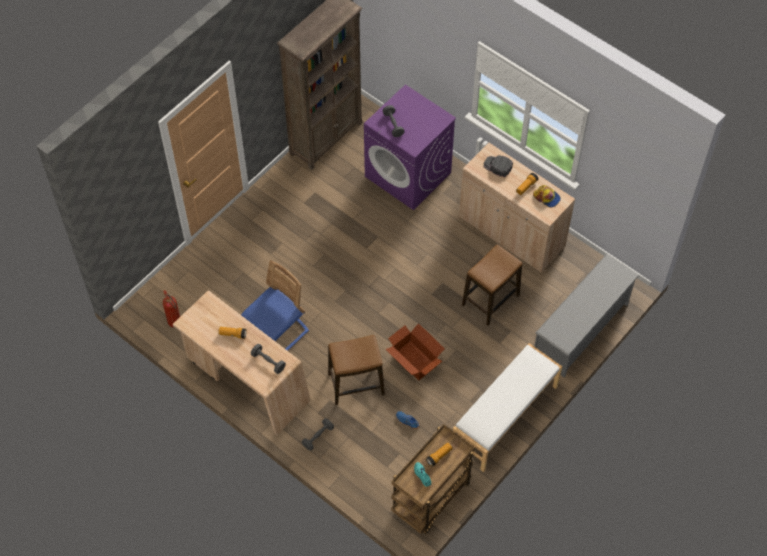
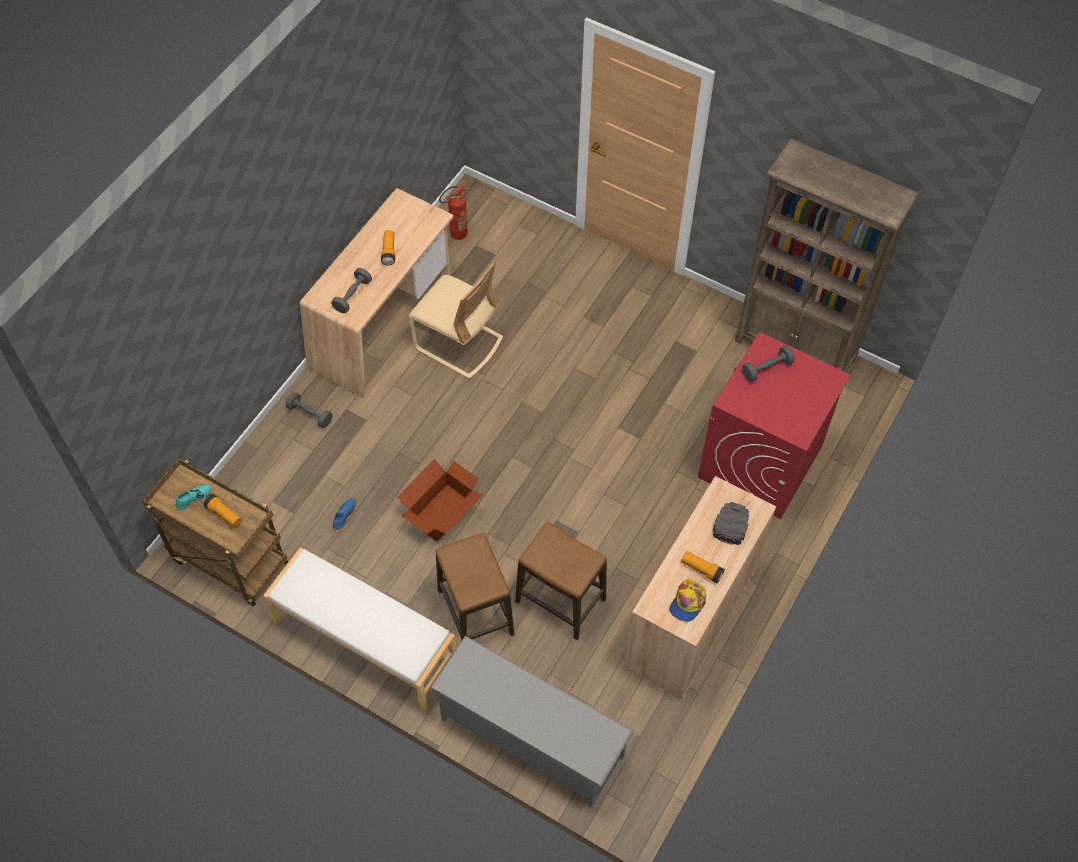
camera: 80 degrees right, 0 degrees up
blue chair [241,260,309,351] -> beige chair [409,259,503,379]
stool [328,335,385,405] -> stool moved to [435,533,514,641]
purple washing machine [364,84,456,210] -> red washing machine [698,332,851,519]

